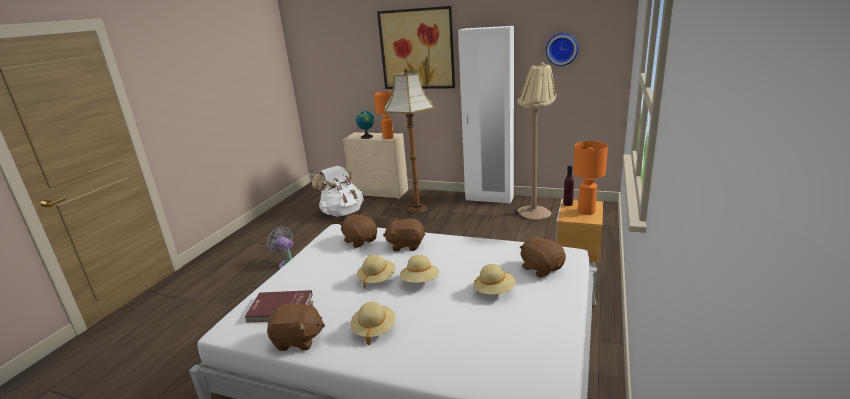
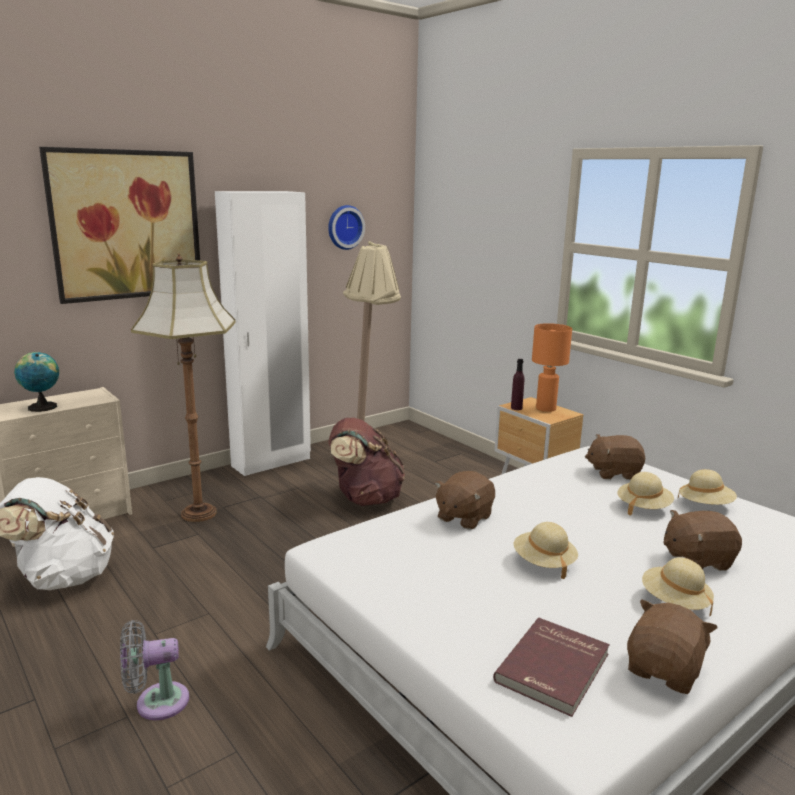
camera: 60 degrees left, 5 degrees down
brown plush toy [339,213,377,248] -> brown plush toy moved to [663,510,742,571]
orange table lamp [374,91,394,139] -> none
beige hat [400,255,439,283] -> beige hat moved to [678,469,737,505]
none -> brown backpack [328,418,405,506]

